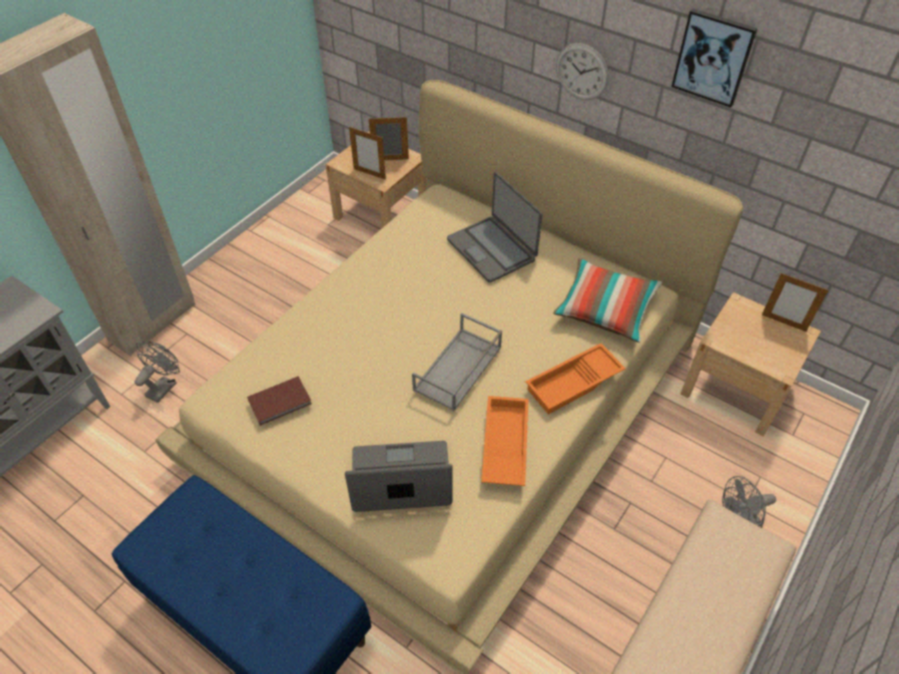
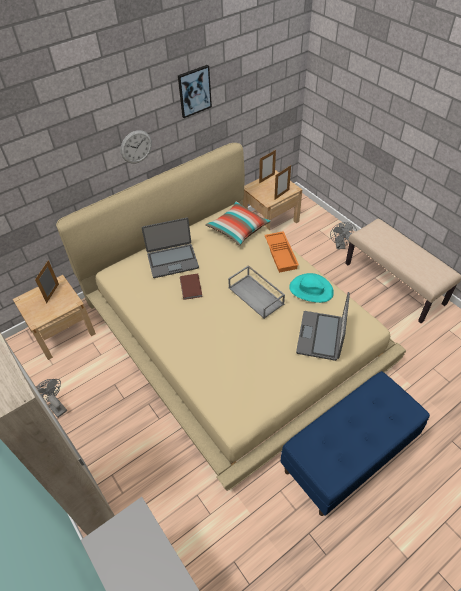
camera: 70 degrees left, 0 degrees up
grey fan [135,341,180,403] -> grey fan moved to [36,379,67,418]
brown book [247,376,312,426] -> brown book moved to [180,273,203,300]
picture frame [349,127,386,180] -> picture frame moved to [274,165,291,200]
orange tray [481,396,528,486] -> turquoise hat [289,273,334,303]

